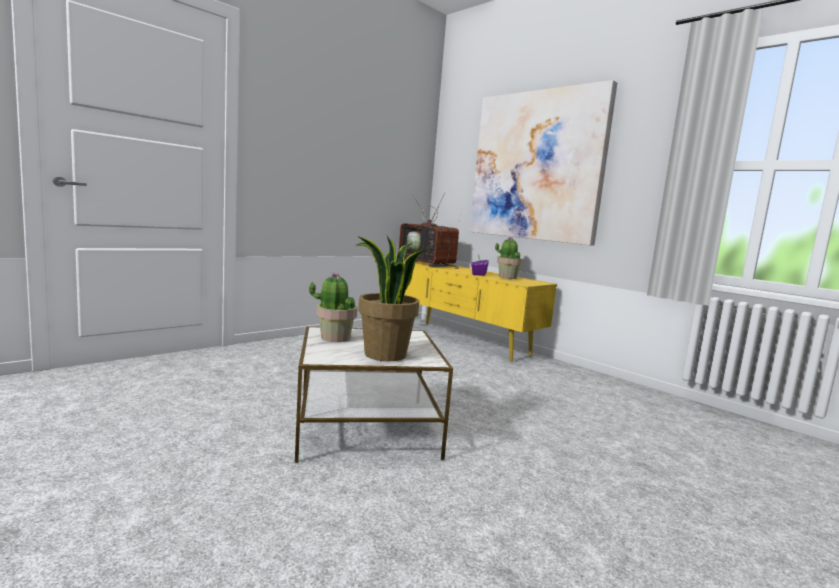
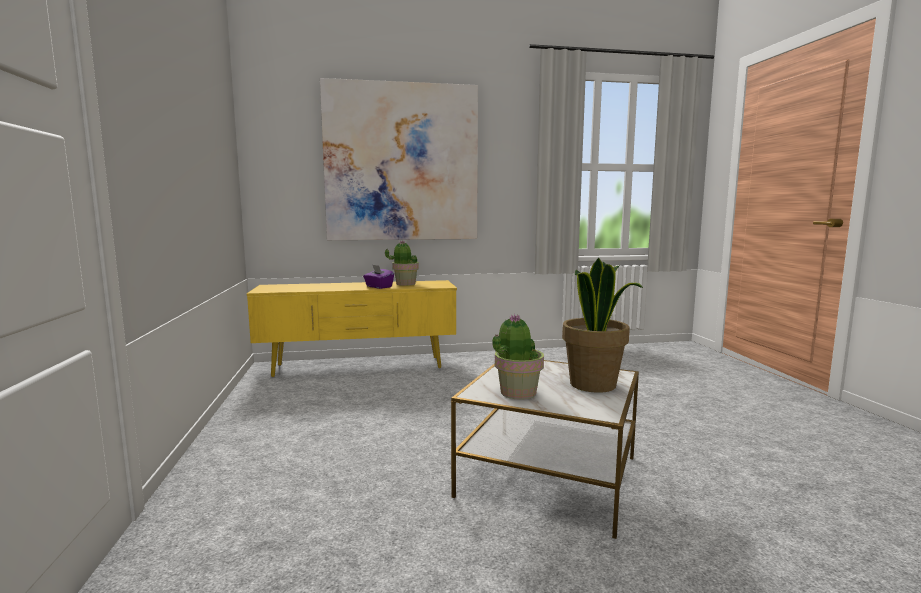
camera: 55 degrees left, 0 degrees up
television [399,193,459,269] -> none

